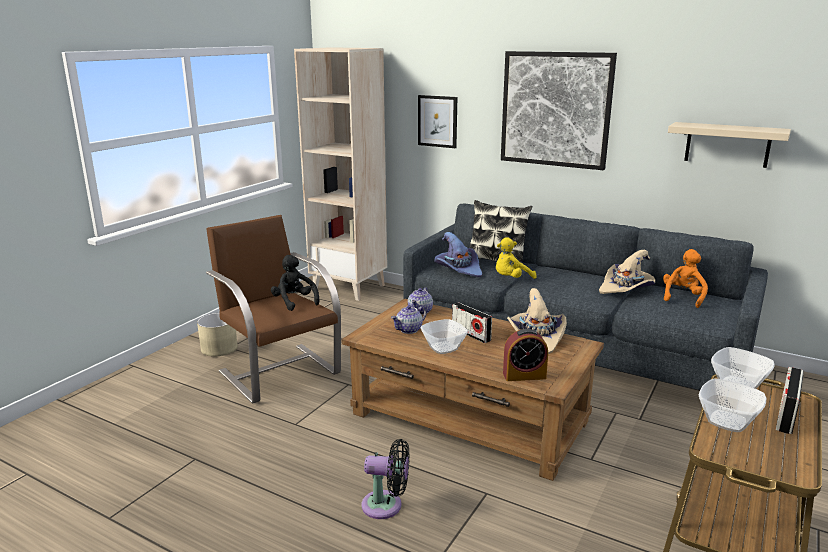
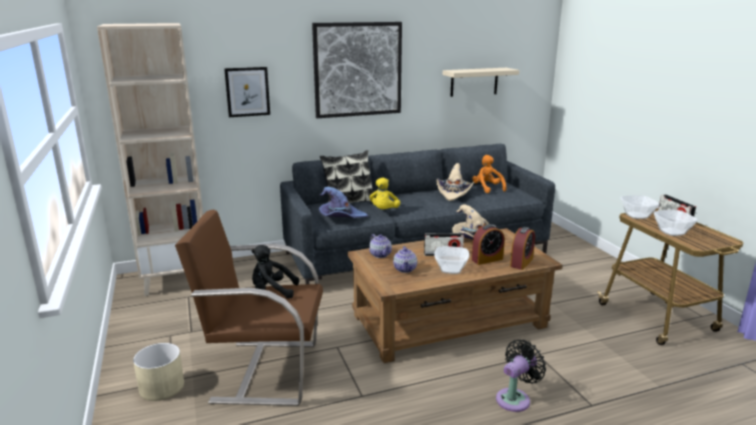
camera: 50 degrees left, 0 degrees up
none -> alarm clock [472,224,505,265]

